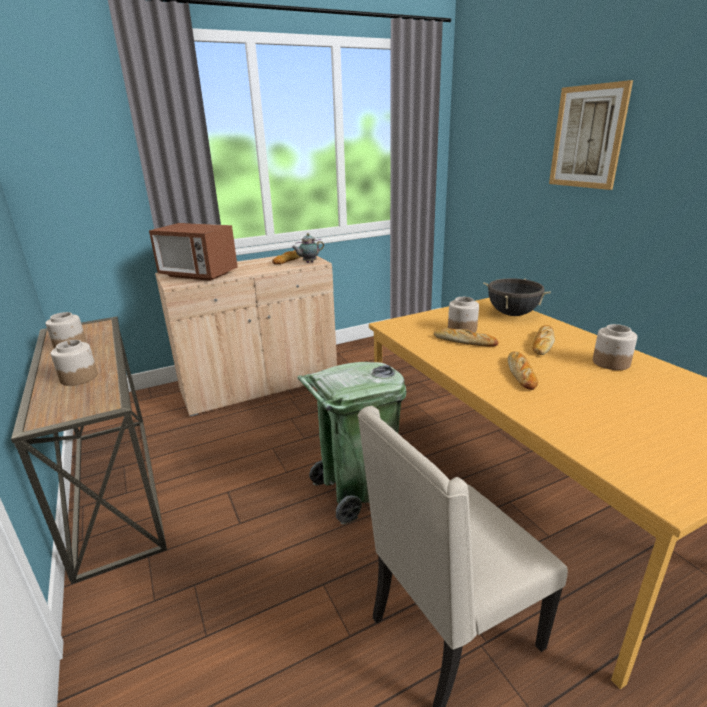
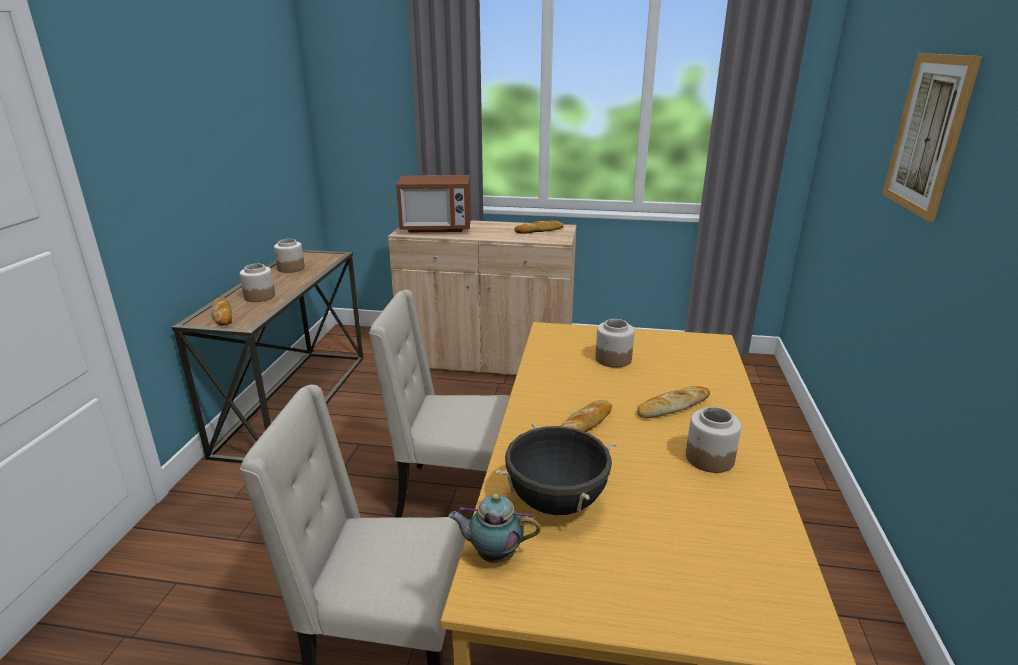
camera: 35 degrees right, 0 degrees up
microwave [149,223,238,281] -> microwave turned 60 degrees counterclockwise [396,175,471,232]
teapot [292,233,324,263] -> teapot moved to [448,494,540,563]
green trash can [298,362,406,525] -> beige chair [369,290,510,518]
bread [434,328,499,347] -> bread moved to [211,297,232,326]
black cooking pot [483,278,551,316] -> black cooking pot moved to [496,423,617,515]

